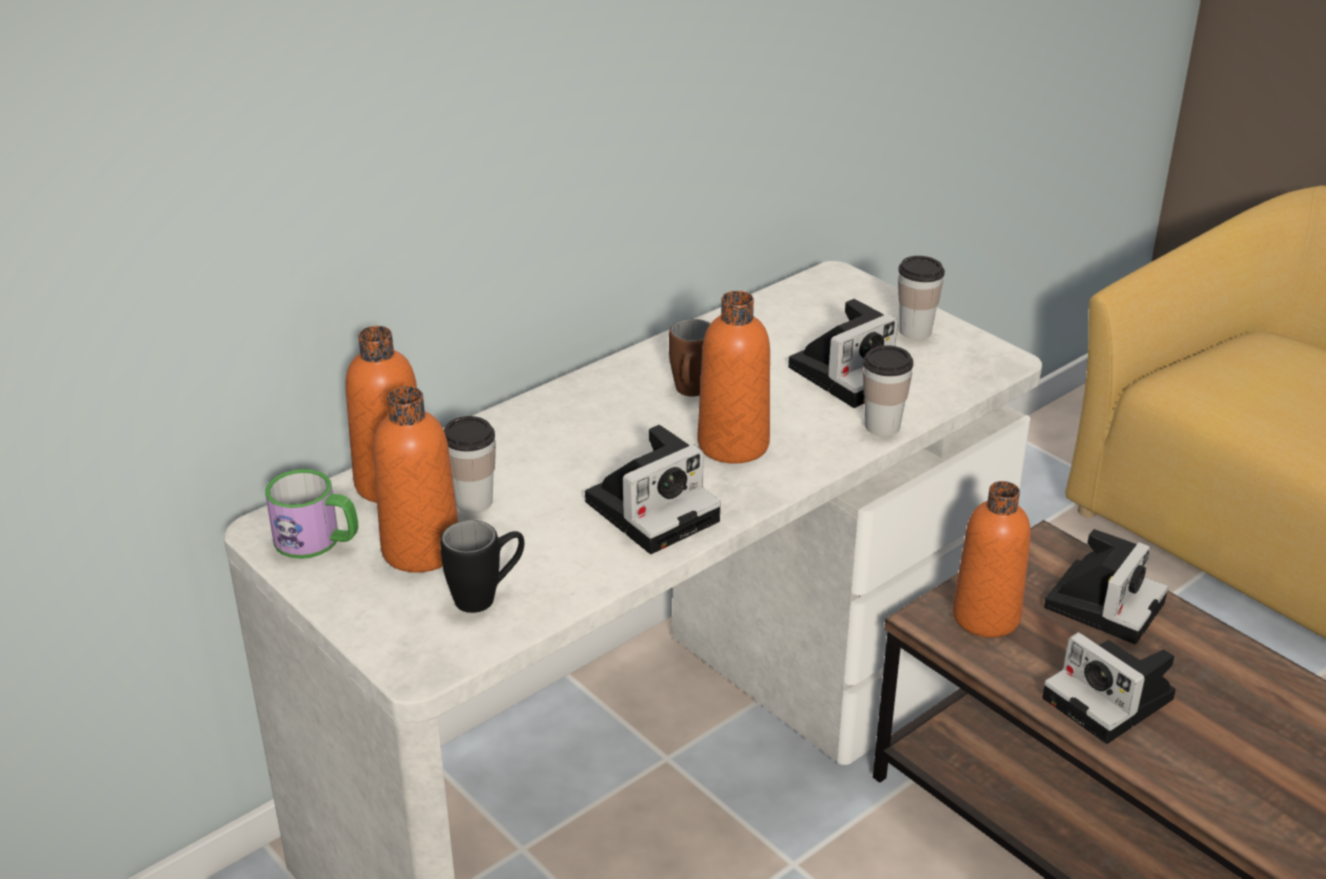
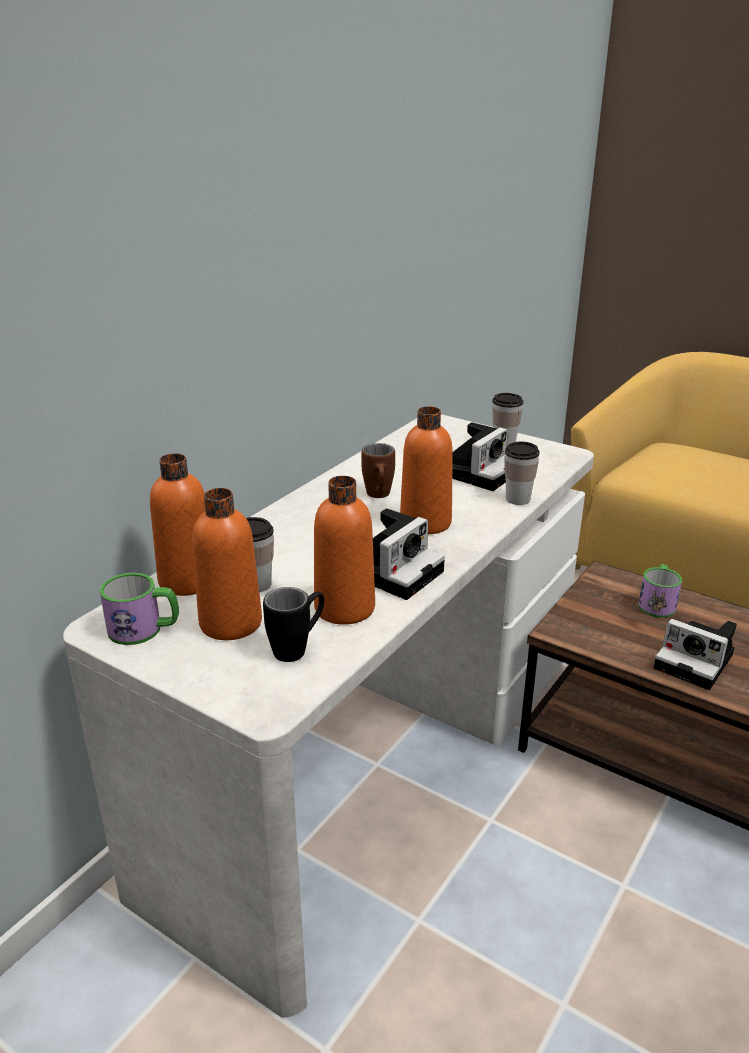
camera: 15 degrees left, 5 degrees down
orange bottle [953,481,1031,637] -> orange bottle moved to [314,476,375,625]
camera [1044,529,1168,644] -> mug [638,564,682,618]

